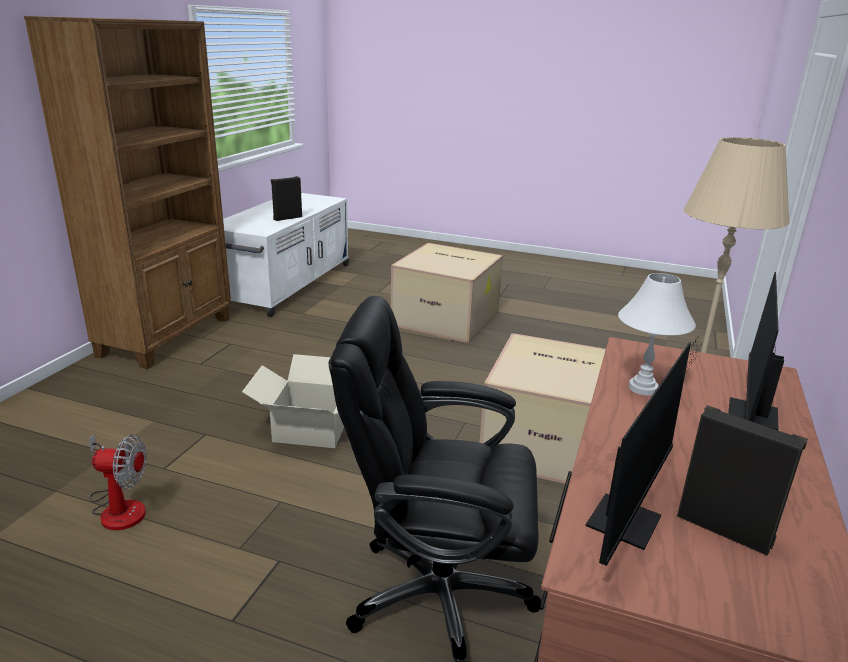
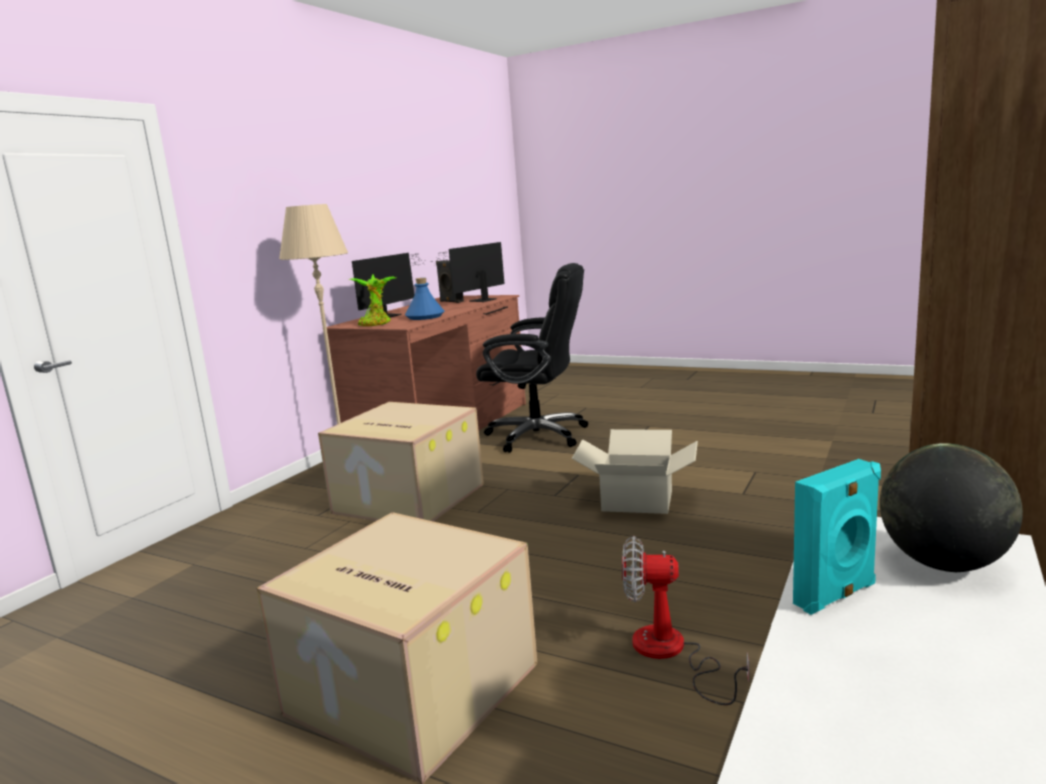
camera: 170 degrees left, 10 degrees down
fan [89,433,147,530] -> fan moved to [622,536,749,705]
black speaker [271,176,302,221] -> turquoise speaker [793,459,881,615]
white table lamp [618,273,696,396] -> blue bottle [405,278,444,320]
none -> potted plant [349,275,396,326]
none -> globe [880,443,1023,572]

